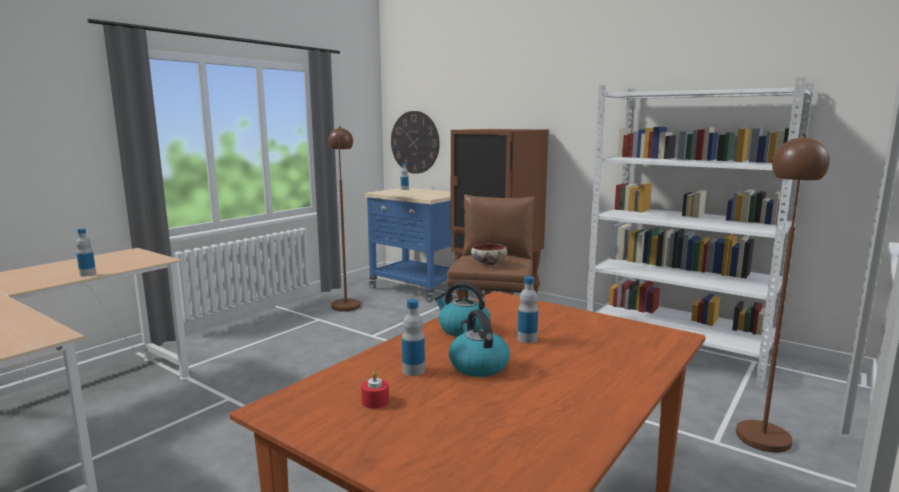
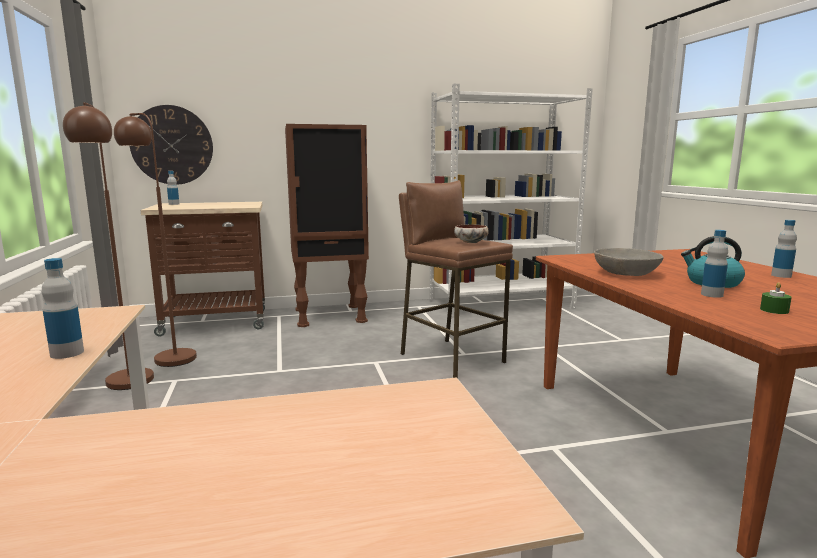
camera: 50 degrees left, 0 degrees up
red candle [361,371,389,409] -> green candle [760,282,792,314]
blue cart [363,188,451,303] -> brown cart [141,202,265,337]
kettle [434,282,491,337] -> grey bowl [594,248,664,276]
bottle [518,276,538,343] -> bottle moved to [771,220,797,278]
brown floor lamp [736,133,830,453] -> brown floor lamp moved to [63,102,154,390]

